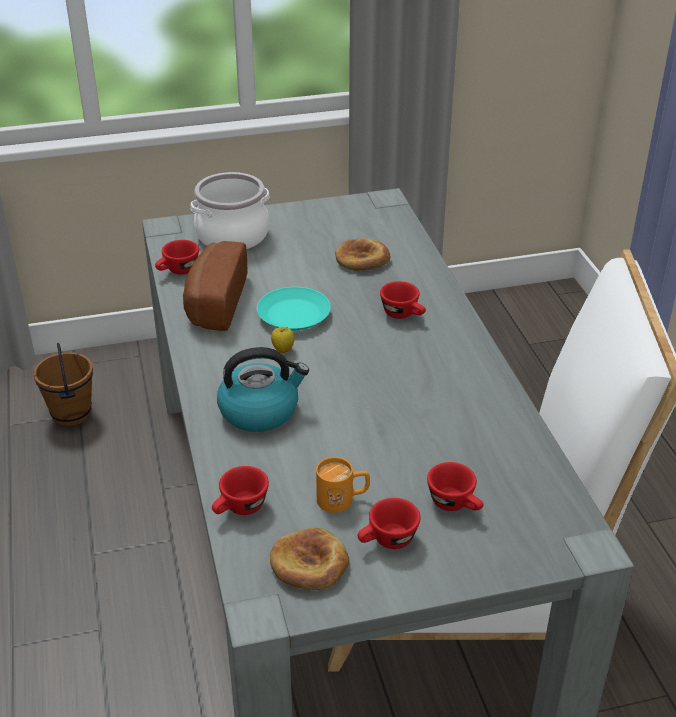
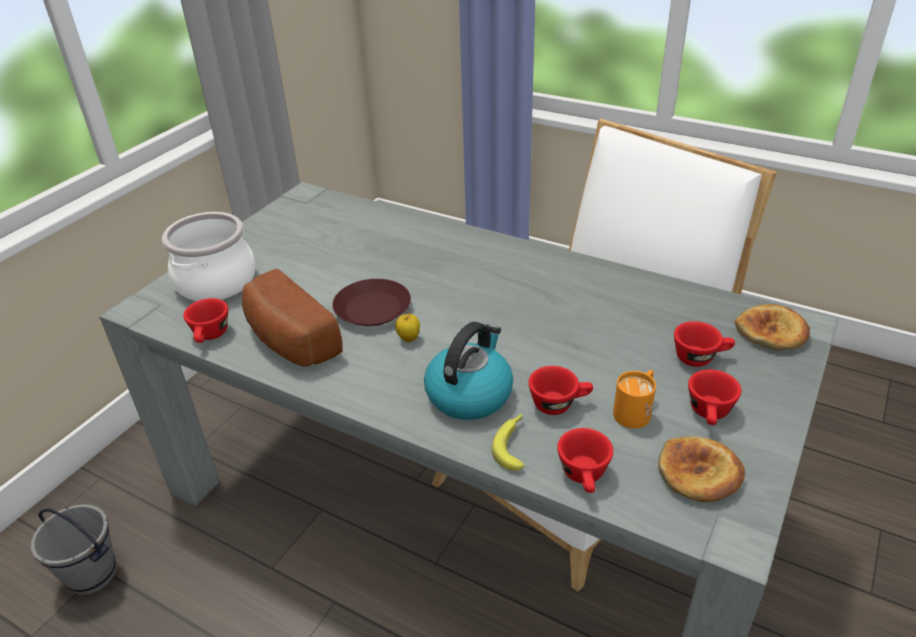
camera: 45 degrees left, 0 degrees up
brown bucket [33,343,93,426] -> grey bucket [31,504,116,595]
turquoise plate [257,287,331,331] -> brown plate [332,279,411,326]
bread [335,238,390,271] -> bread moved to [735,304,810,350]
red cup [380,281,426,319] -> red cup moved to [528,366,593,415]
none -> banana [492,413,525,471]

